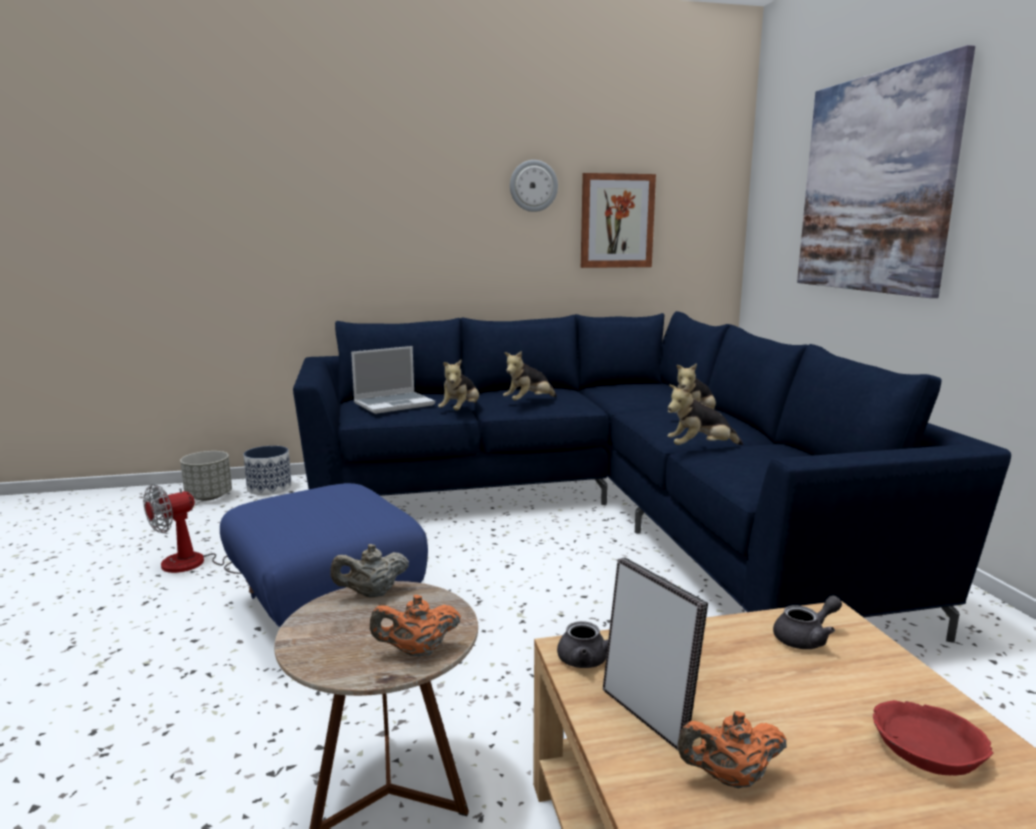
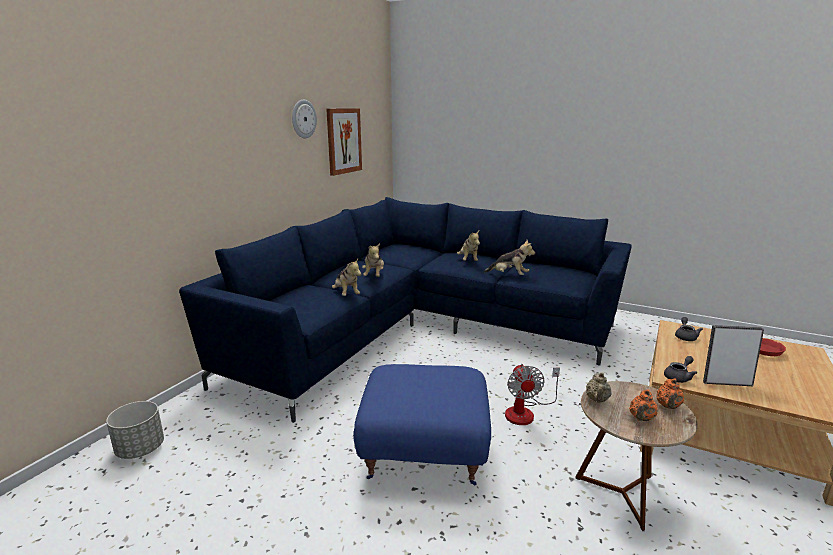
camera: 50 degrees left, 5 degrees up
fan [143,484,242,574] -> fan moved to [505,364,560,425]
planter [244,446,292,495] -> none
laptop [351,346,435,414] -> none
plush toy [668,384,743,445] -> plush toy turned 90 degrees counterclockwise [484,240,535,275]
orange teapot [678,711,787,789] -> orange teapot moved to [629,390,658,421]
picture [797,45,975,298] -> none

